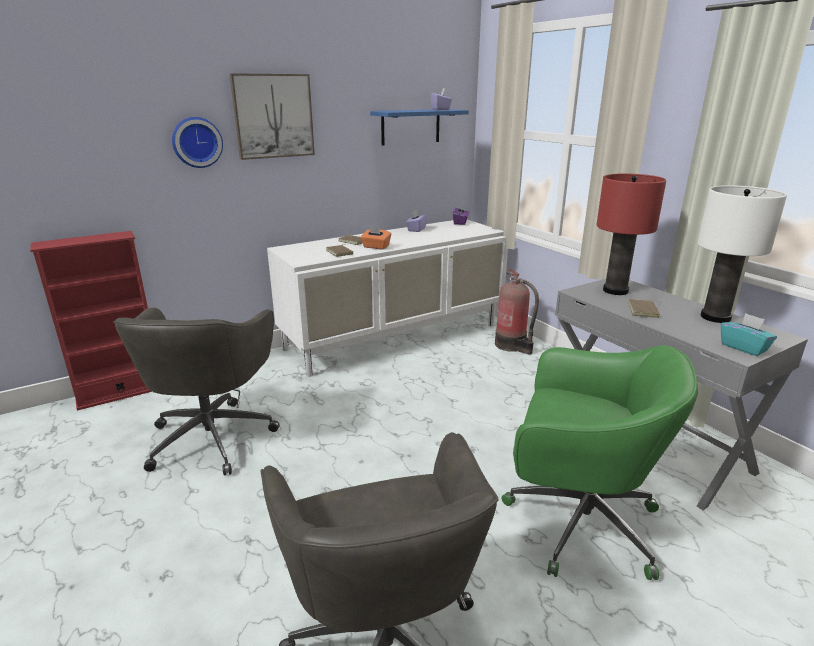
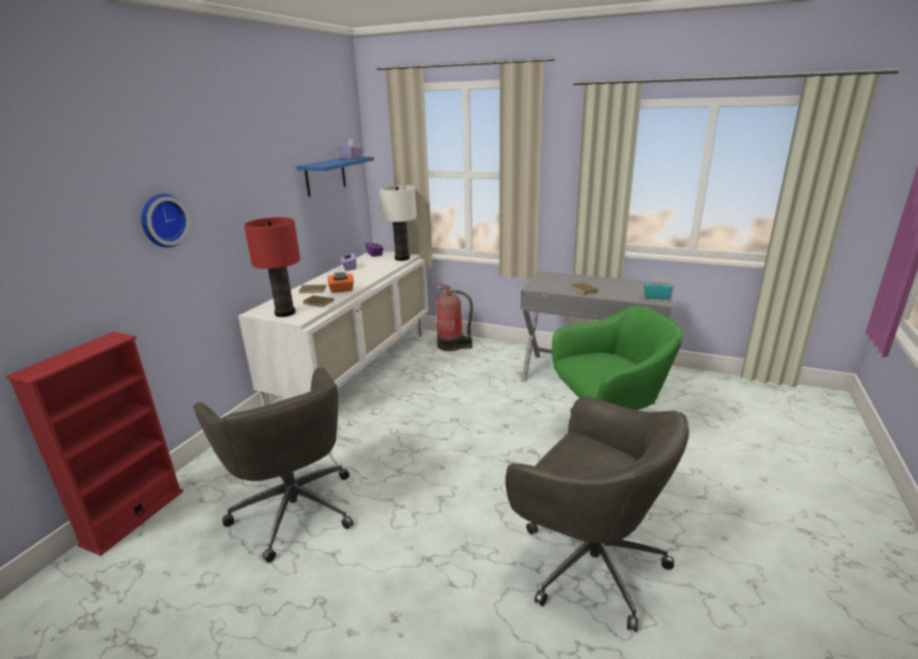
camera: 35 degrees left, 0 degrees up
picture [230,73,315,160] -> none
red table lamp [596,174,666,295] -> red table lamp moved to [244,217,300,317]
white table lamp [698,185,787,323] -> white table lamp moved to [379,185,417,261]

